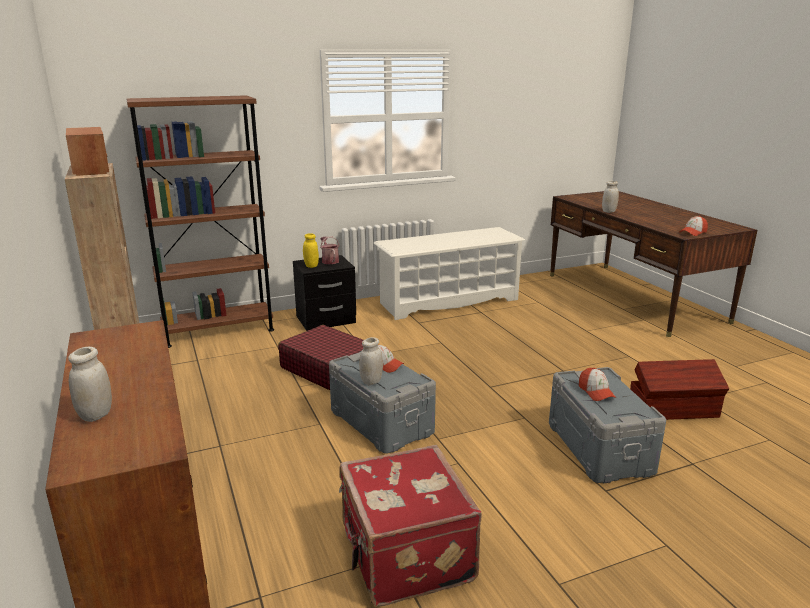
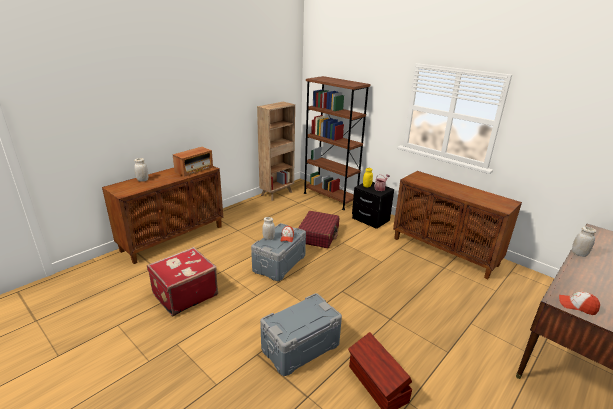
camera: 65 degrees right, 5 degrees up
radio [66,127,109,176] -> radio moved to [173,147,213,177]
white shoe rack [373,227,525,320] -> brown cabinet [393,171,522,279]
cap [579,368,616,401] -> none

